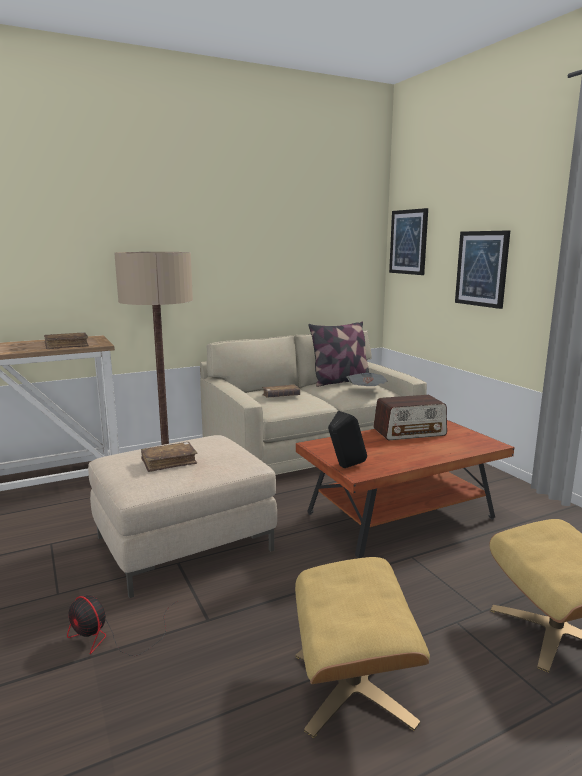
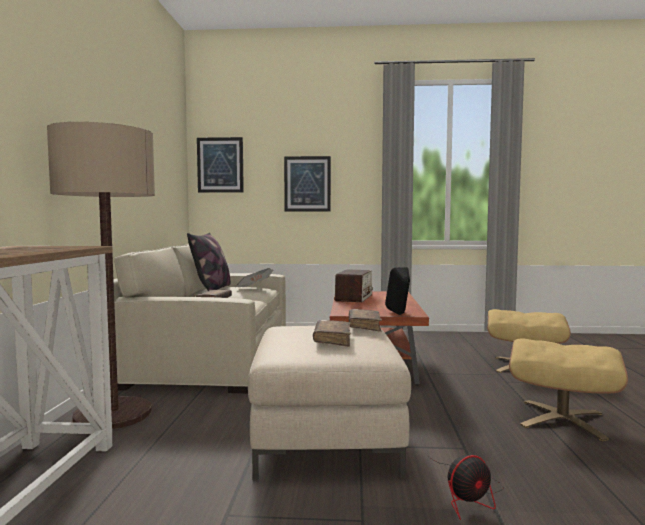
camera: 60 degrees left, 10 degrees down
brown book [44,332,89,349] -> brown book moved to [349,309,382,332]

